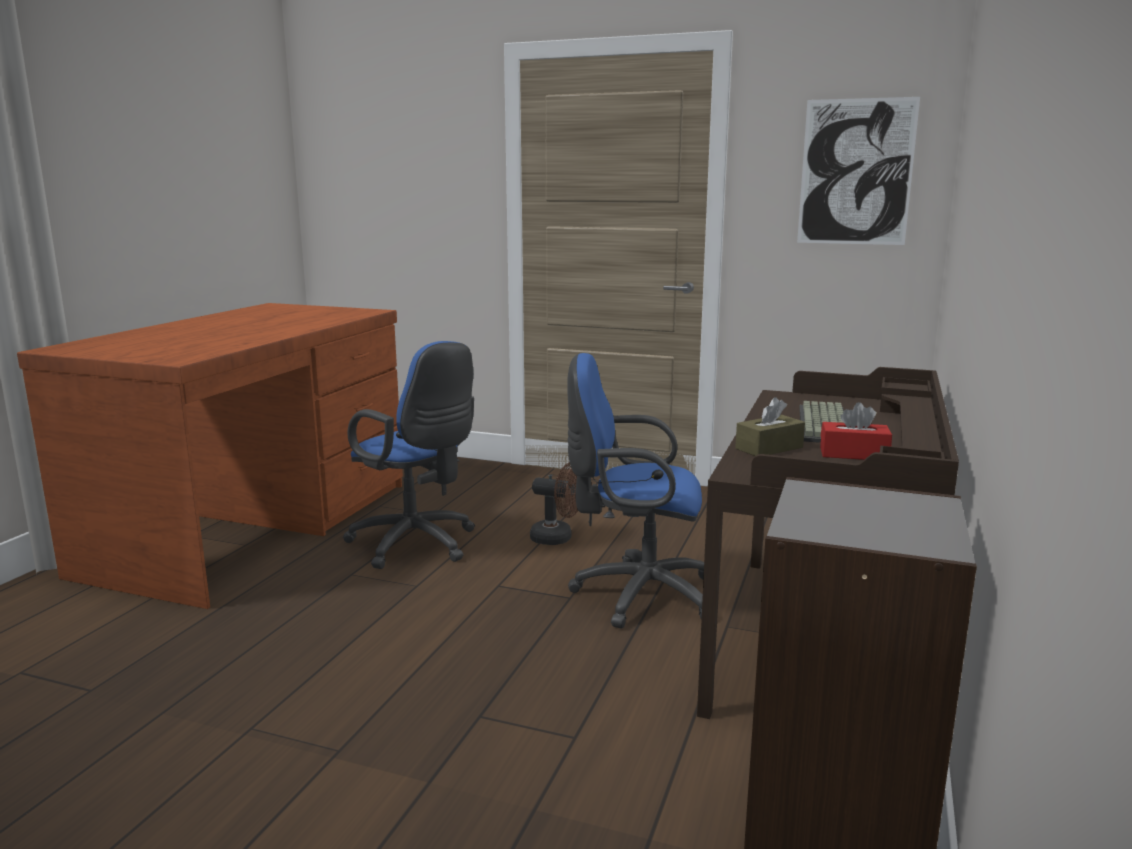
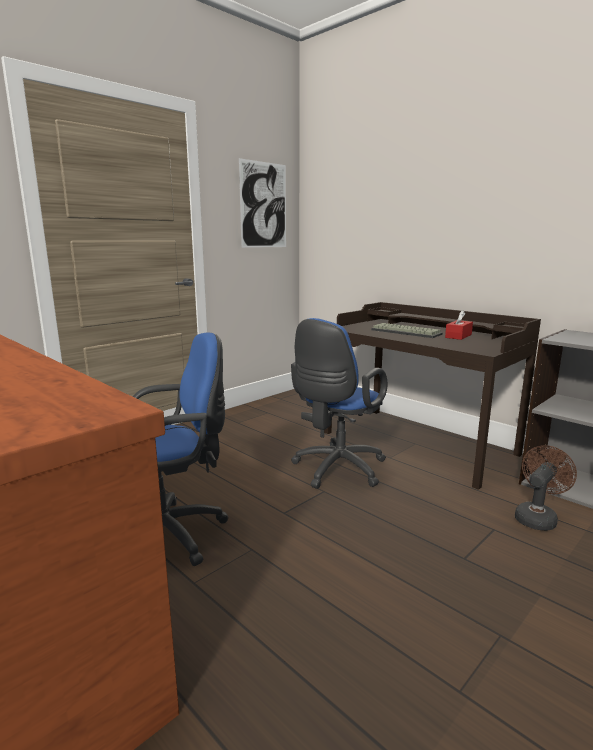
camera: 65 degrees left, 0 degrees up
brown fan [530,462,578,545] -> brown fan moved to [515,445,577,531]
brown tissue box [735,397,805,456] -> none

